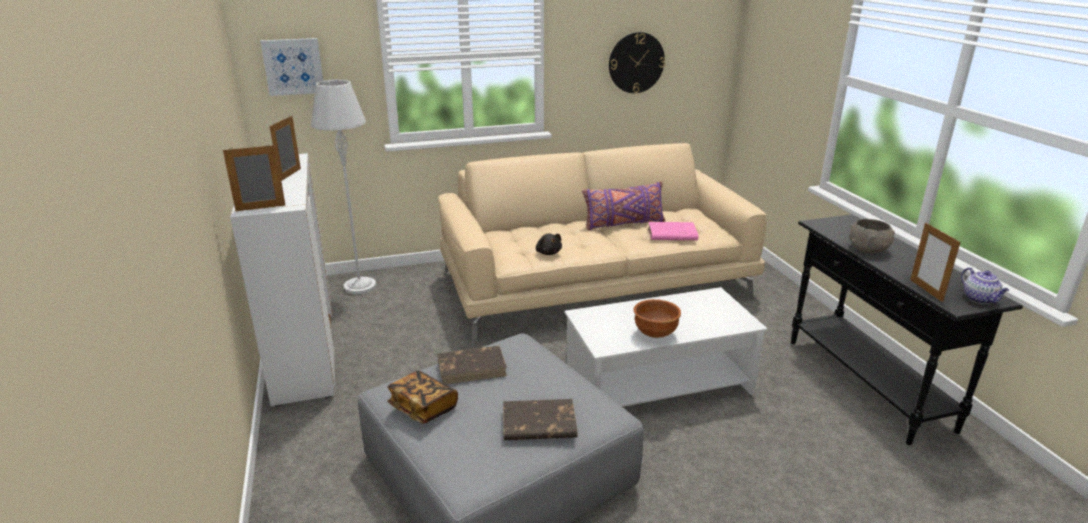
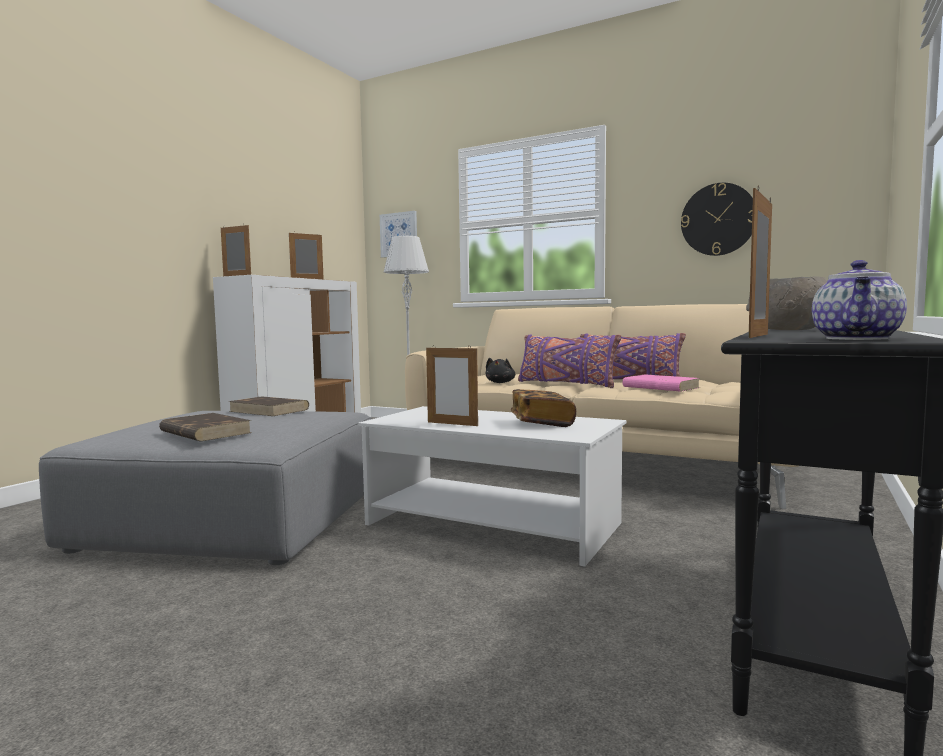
camera: 45 degrees right, 20 degrees down
book [387,371,458,424] -> book moved to [511,389,576,427]
brown bowl [633,299,681,338] -> picture frame [426,345,478,426]
none -> purple pillow [518,335,621,388]

